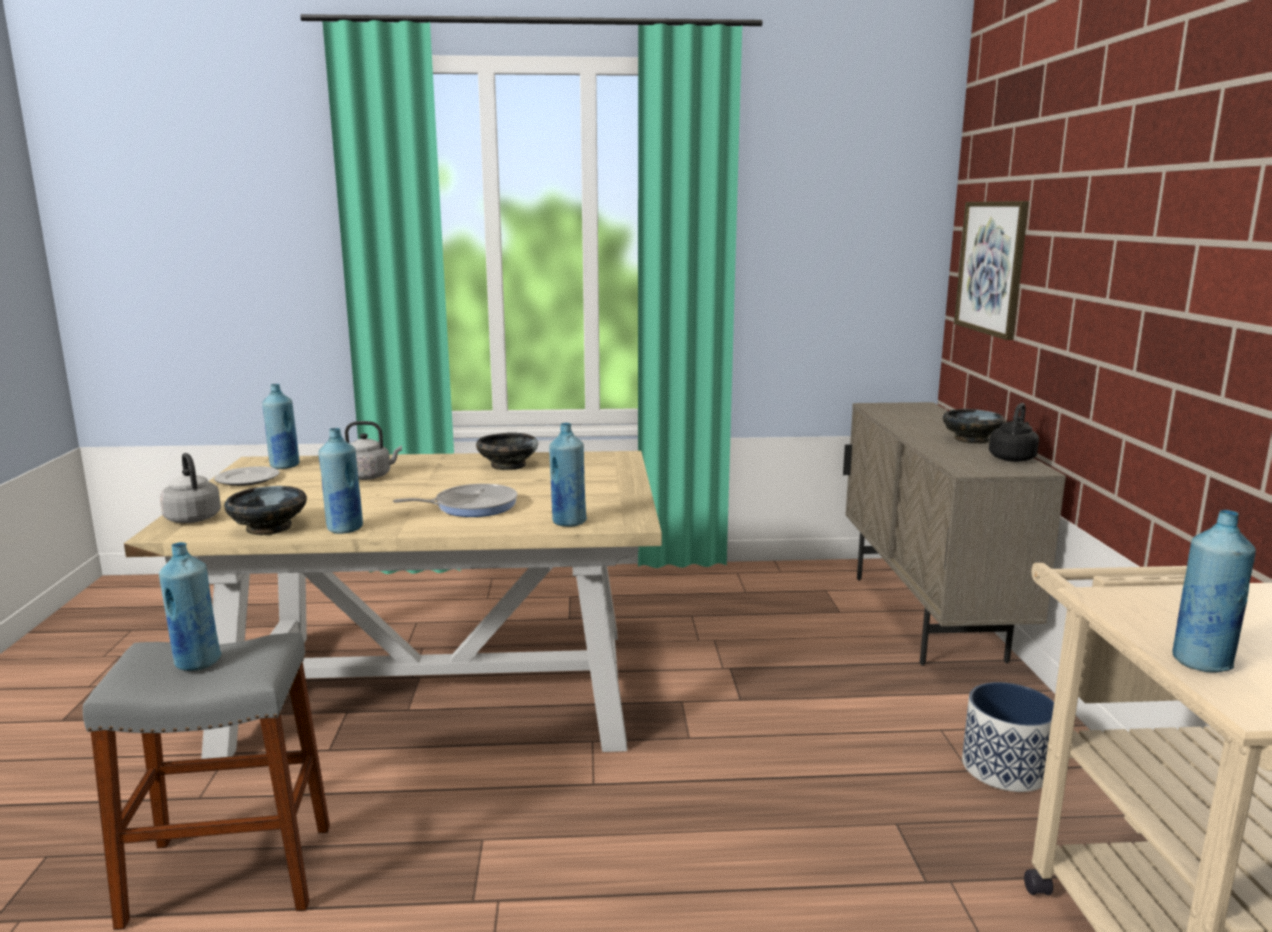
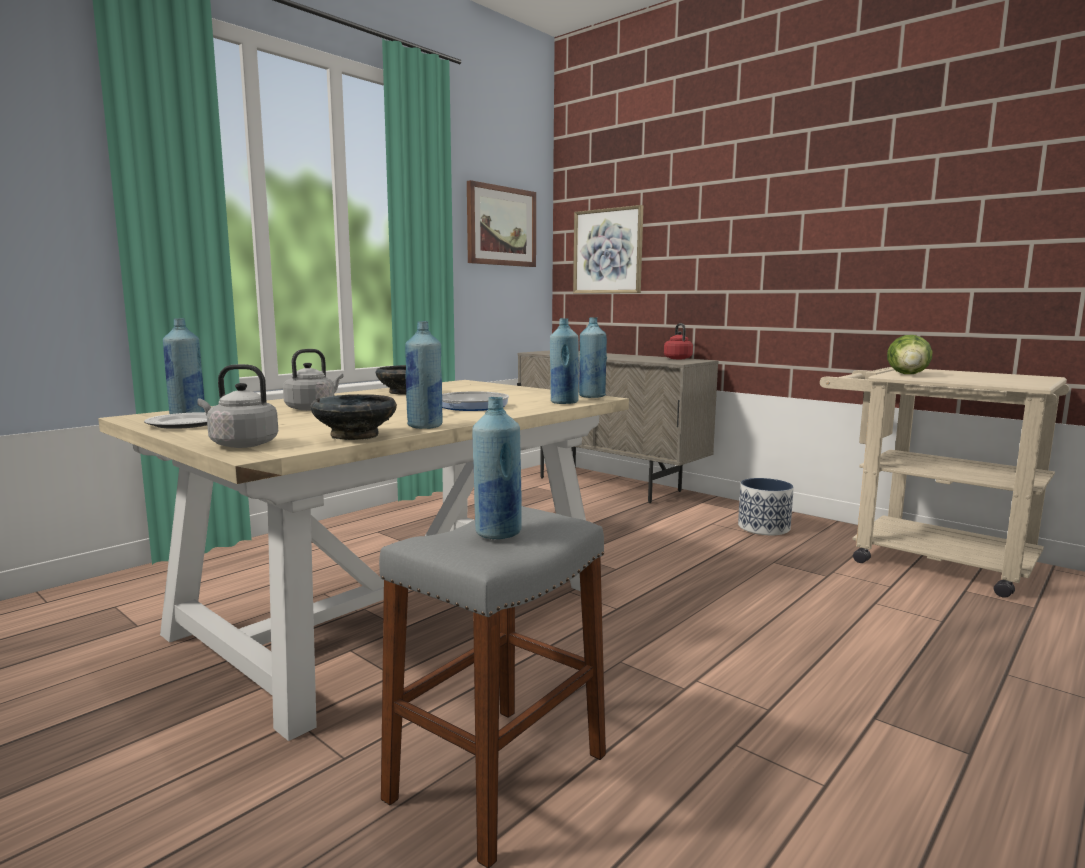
camera: 45 degrees left, 5 degrees down
black bowl [943,409,1005,444] -> none
black kettle [989,403,1039,462] -> red kettle [664,323,693,359]
blue bottle [1173,510,1256,673] -> blue bottle moved to [579,317,607,398]
none -> picture [467,180,536,267]
none -> lettuce [887,335,932,374]

